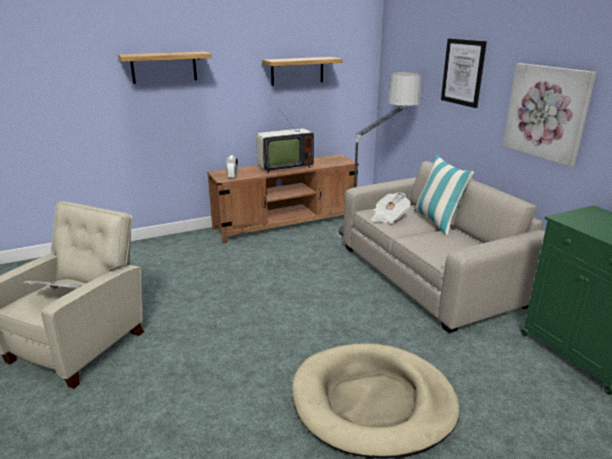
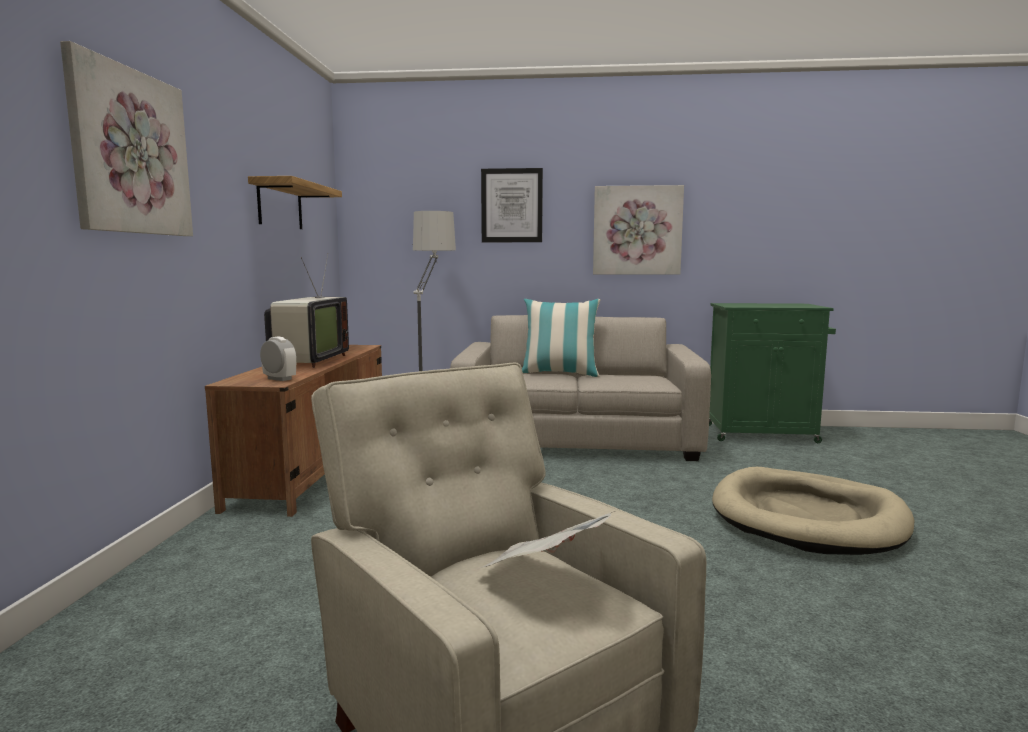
camera: 60 degrees left, 15 degrees down
shelf [118,51,212,84] -> picture [60,41,193,236]
newspaper [371,192,411,223] -> none

